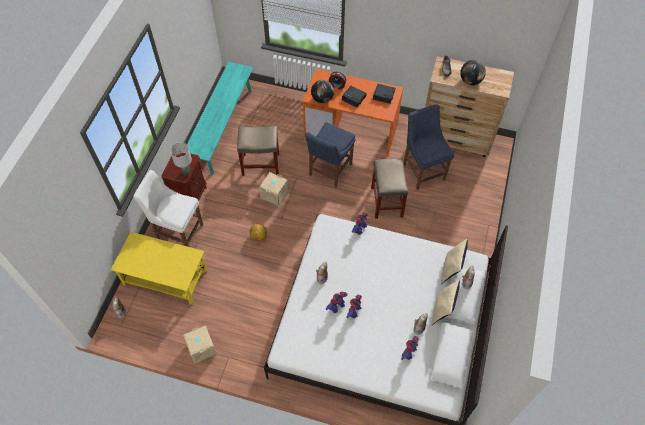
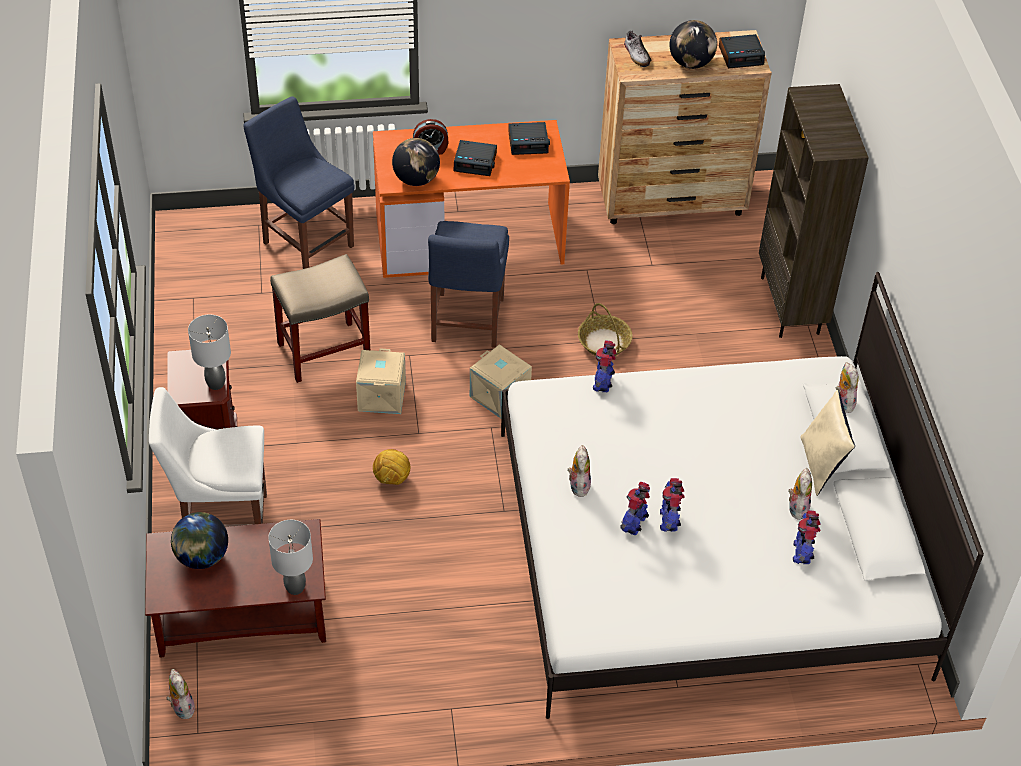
camera: 25 degrees left, 10 degrees down
yellow coffee table [111,232,207,305] -> brown coffee table [145,519,326,658]
beige storage box [183,326,217,363] -> beige storage box moved to [470,344,532,418]
turquoise bench [187,62,253,175] -> none
beige stool [371,158,408,219] -> basket [578,303,633,356]
blue chair [403,105,454,190] -> blue chair moved to [243,96,355,269]
beige pillow [441,239,468,284] -> none
none -> globe [171,512,228,569]
none -> grey table lamp [268,520,313,595]
none -> alarm clock [719,34,765,68]
none -> brown bookcase [759,84,868,338]

